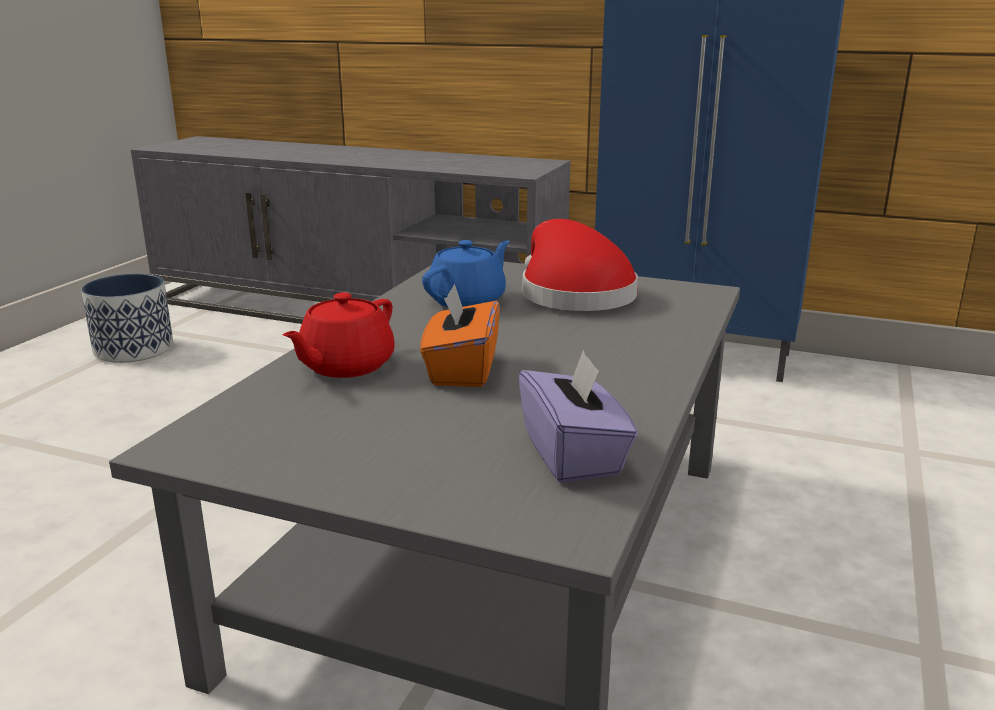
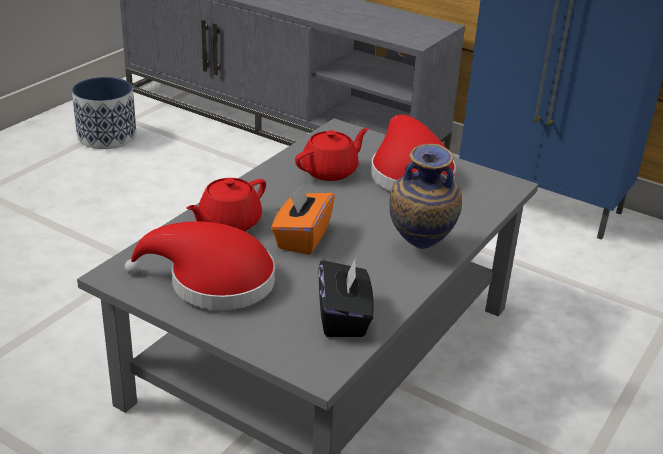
camera: 10 degrees right, 10 degrees up
blue teapot [422,240,510,307] -> red teapot [295,128,369,181]
purple tissue box [518,350,638,483] -> black tissue box [318,258,374,337]
none -> red hat [125,221,275,310]
none -> vase [389,144,462,249]

